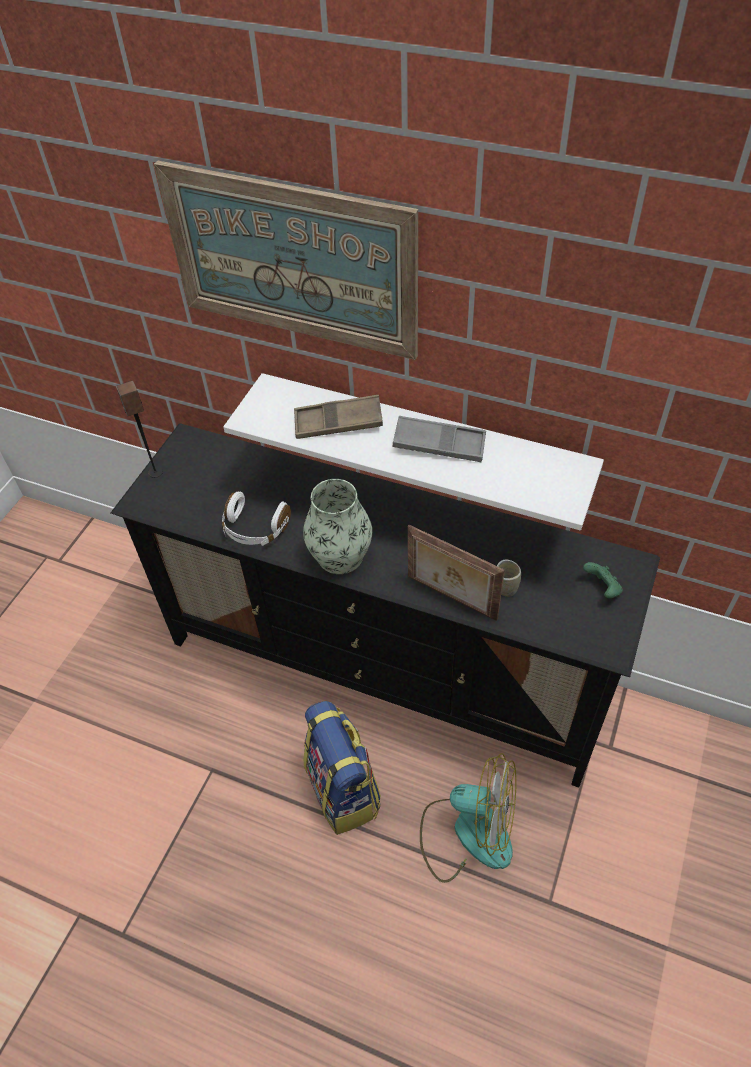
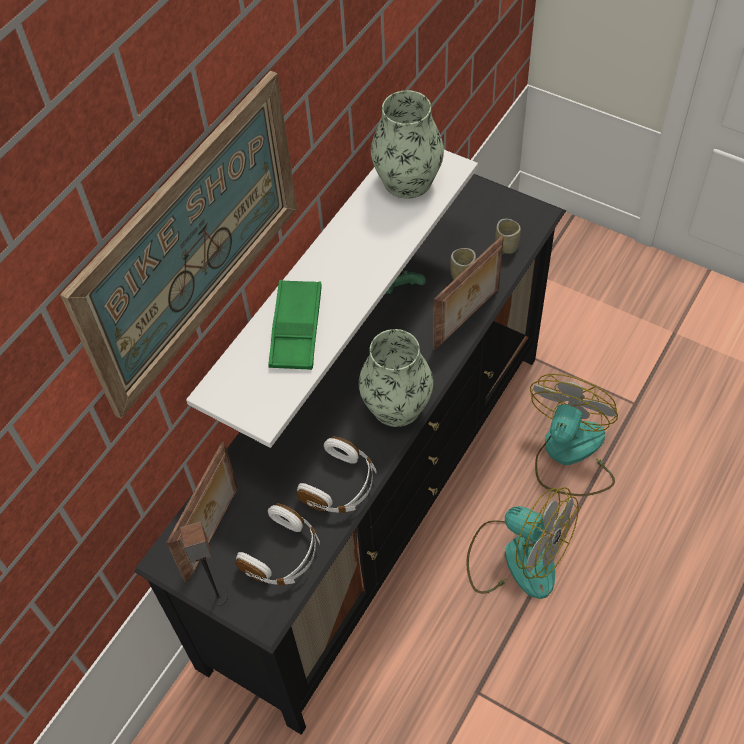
camera: 80 degrees left, 5 degrees up
brown tray [294,395,383,439] -> green tray [268,280,322,370]
backpack [303,701,381,835] -> fan [466,487,579,599]
grey tray [393,416,486,462] -> none
green game controller [583,562,623,598] -> green game controller moved to [386,271,426,294]
none -> picture frame [167,441,238,582]
none -> white headphones [235,503,320,585]
none -> vase [371,90,444,199]
none -> cup [495,219,521,254]

